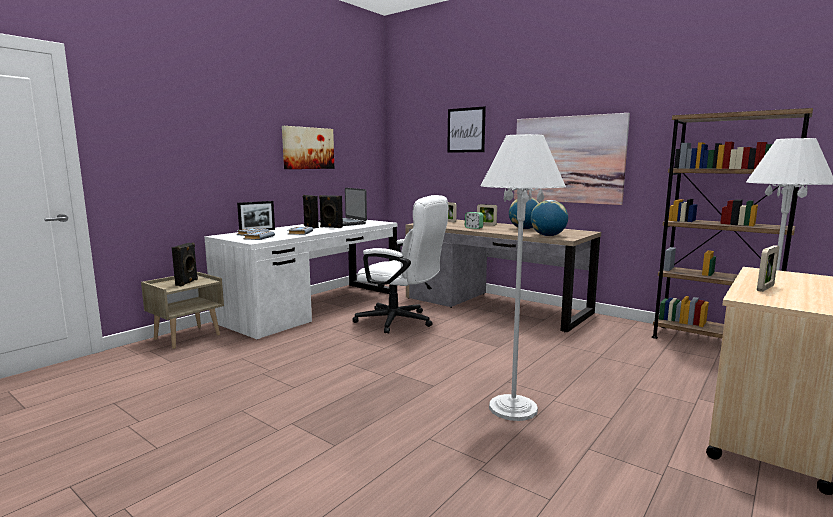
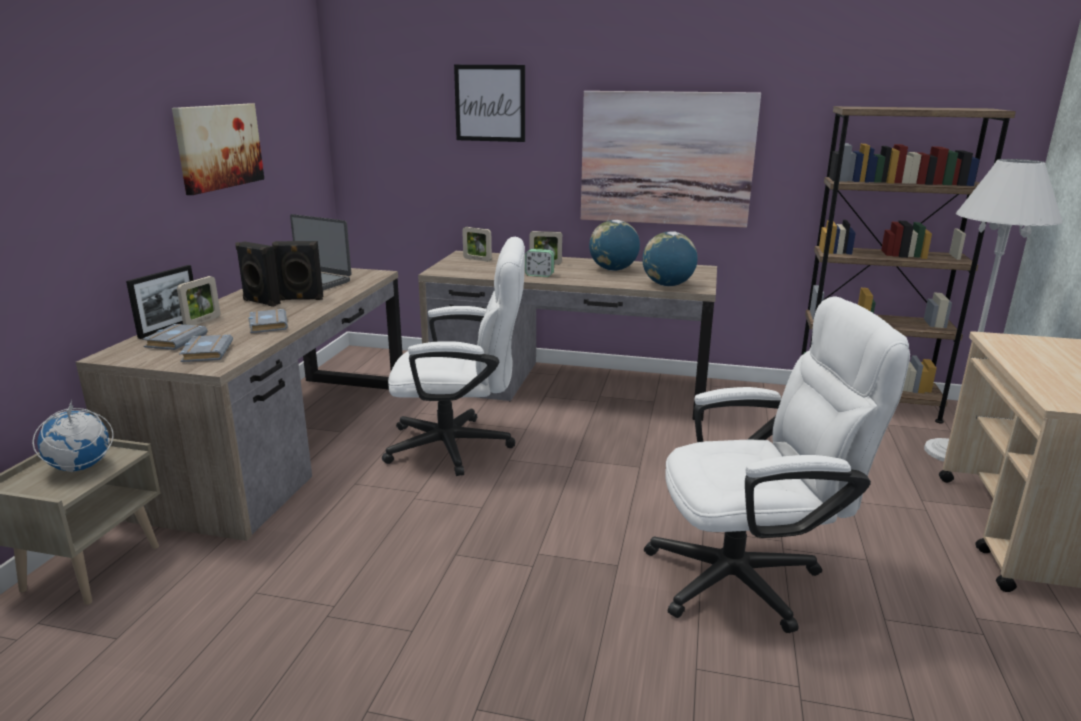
camera: 25 degrees left, 10 degrees up
black speaker [172,243,198,286] -> globe [32,400,113,472]
white desk [204,218,397,340] -> brown desk [76,268,403,541]
white floor lamp [481,134,566,421] -> white office chair [644,296,910,633]
picture frame [757,245,779,292] -> picture frame moved to [177,276,220,325]

